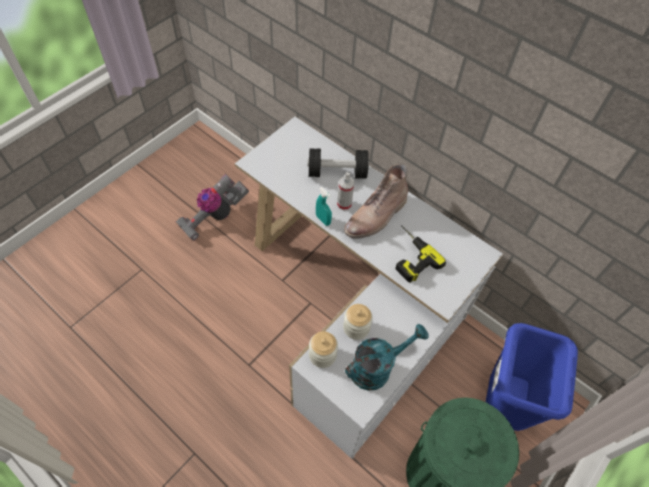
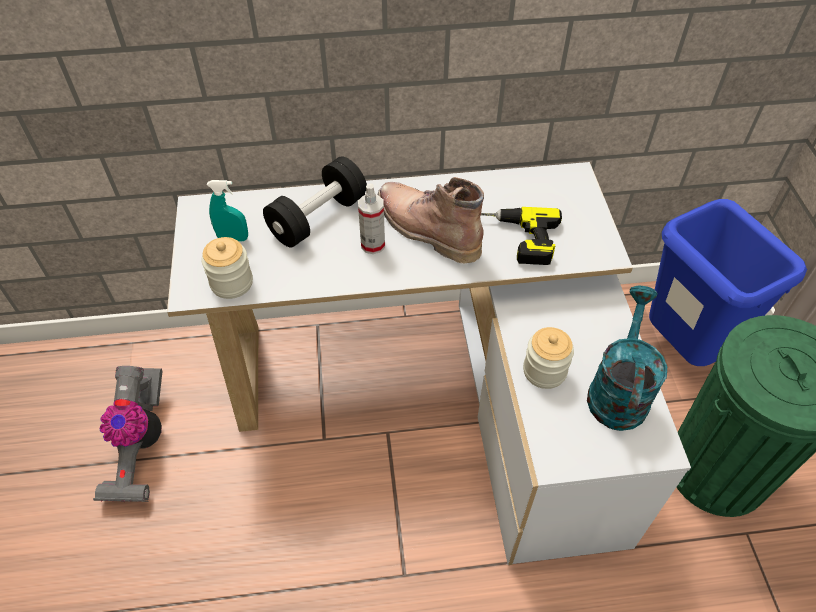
camera: 45 degrees left, 5 degrees down
jar [309,331,338,368] -> jar moved to [201,237,253,299]
turquoise spray bottle [316,187,332,226] -> turquoise spray bottle moved to [207,180,248,242]
brown boot [344,164,408,239] -> brown boot turned 135 degrees clockwise [377,177,484,263]

